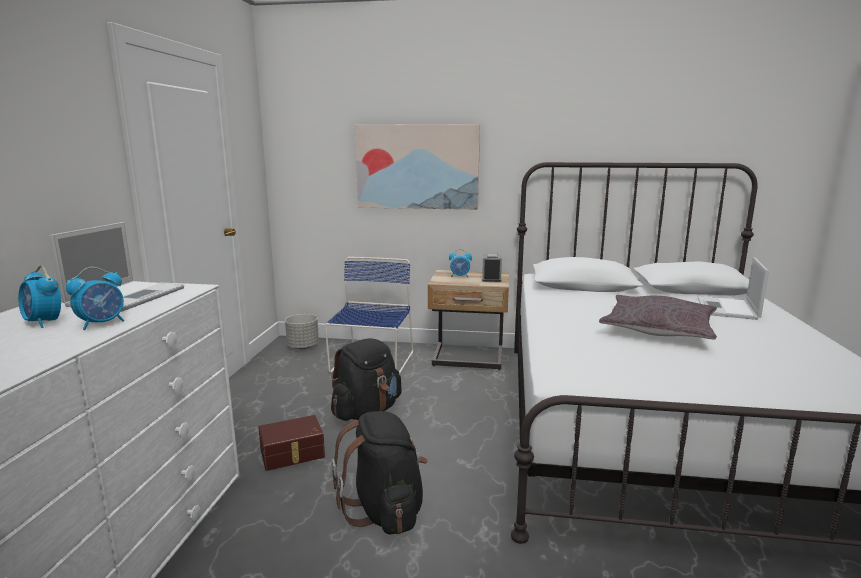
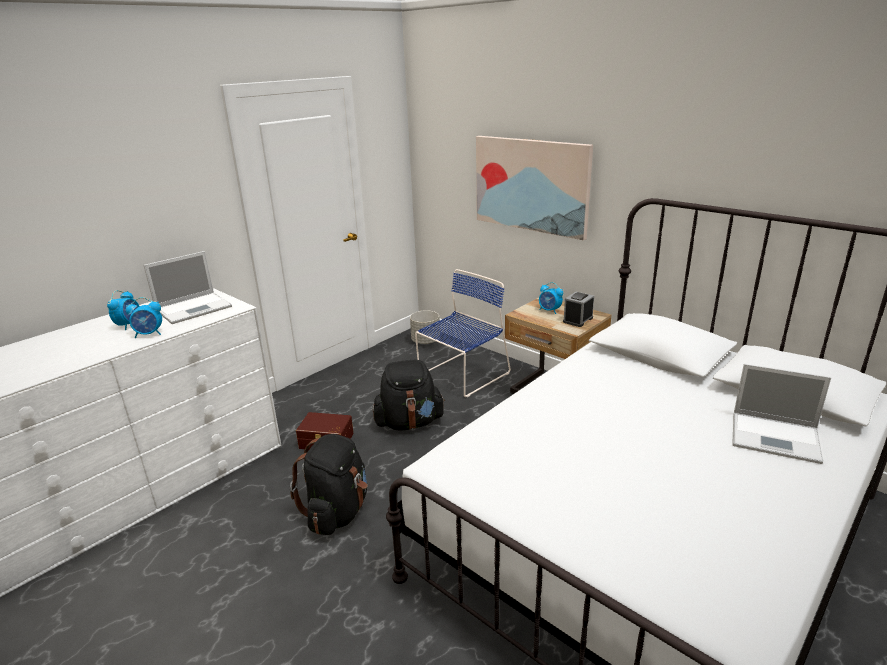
camera: 35 degrees right, 10 degrees up
alarm clock [18,266,61,328] -> alarm clock turned 150 degrees counterclockwise [107,290,139,330]
grey pillow [599,295,717,339] -> none
laptop [698,257,769,320] -> laptop turned 120 degrees counterclockwise [732,363,831,464]

